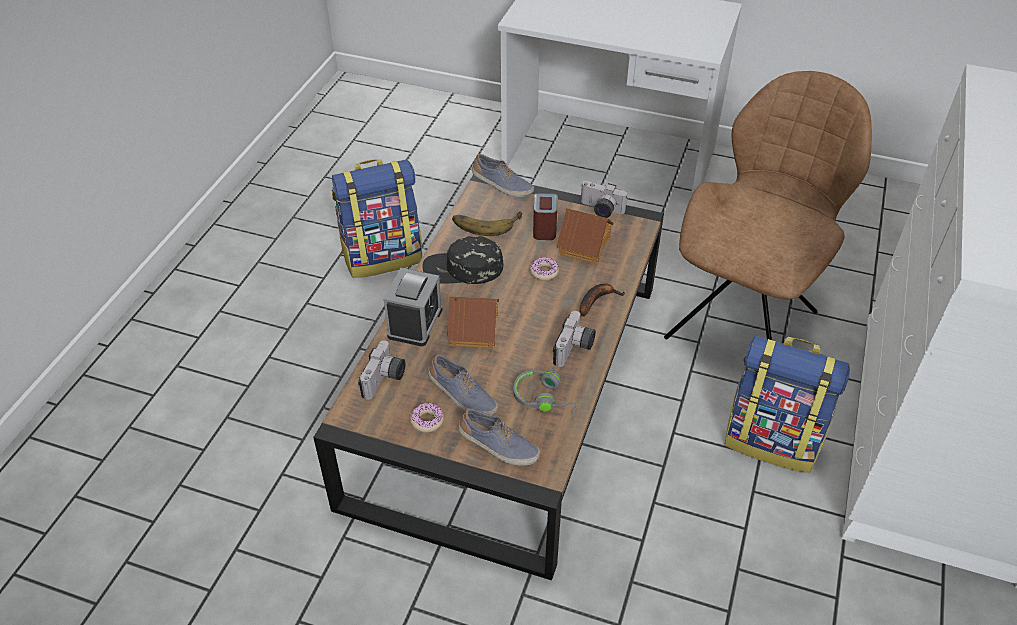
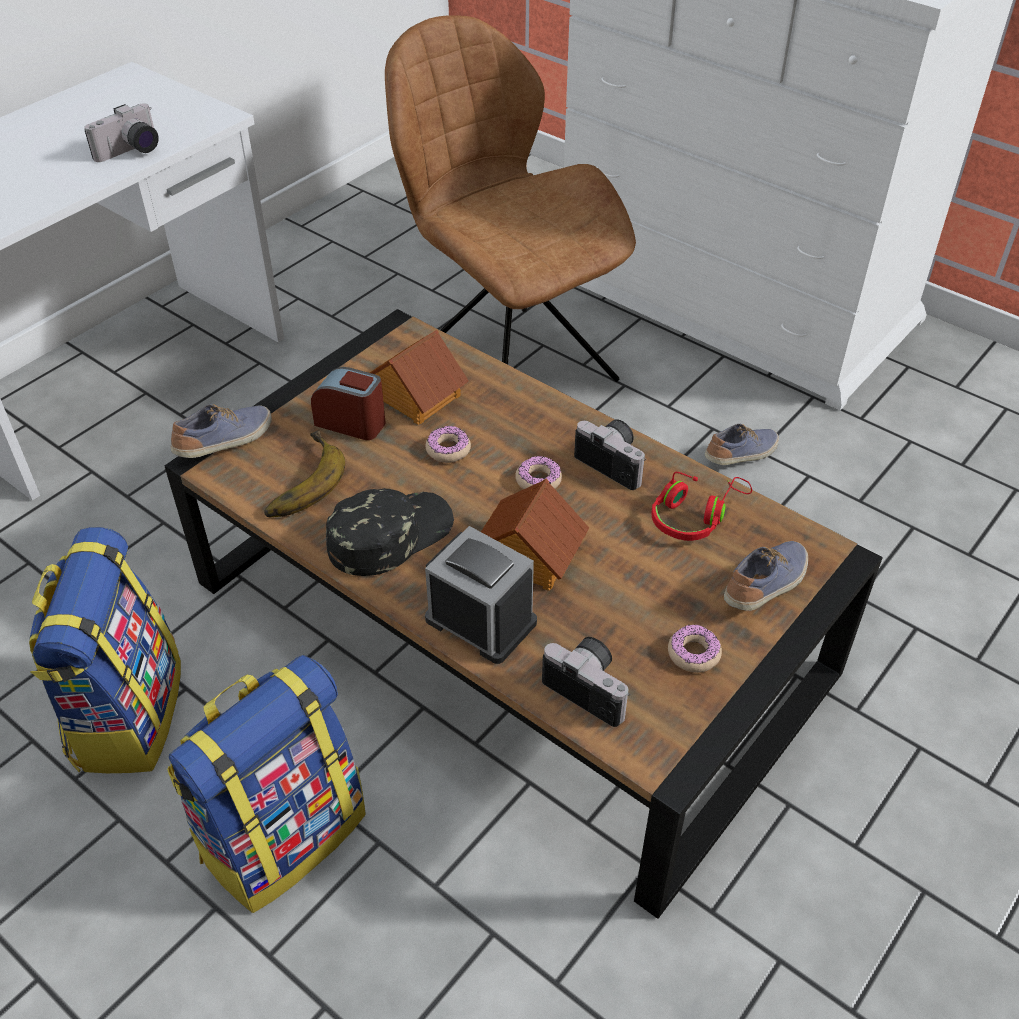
camera: 70 degrees left, 0 degrees up
black cap [422,236,503,284] -> black cap turned 150 degrees counterclockwise [326,488,454,576]
shoe [428,354,498,415] -> shoe moved to [705,424,779,465]
grey headphones [513,366,577,419] -> red headphones [652,472,752,541]
banana [580,284,625,317] -> none
camera [581,181,627,218] -> camera moved to [85,103,159,162]
backpack [724,336,850,473] -> backpack moved to [167,655,366,913]
none -> donut [515,456,562,489]

